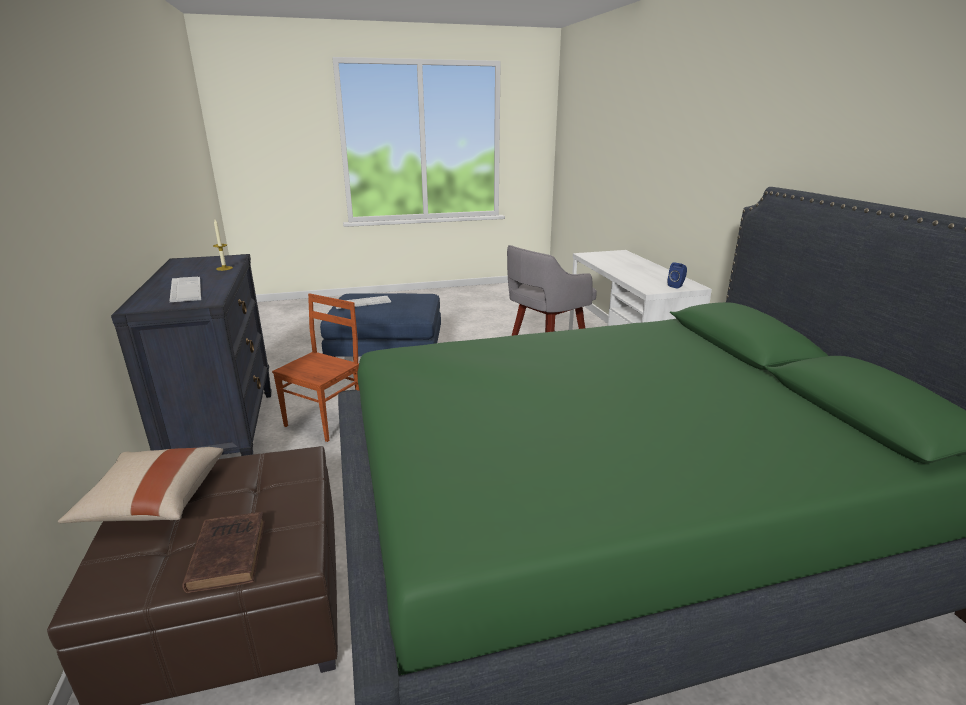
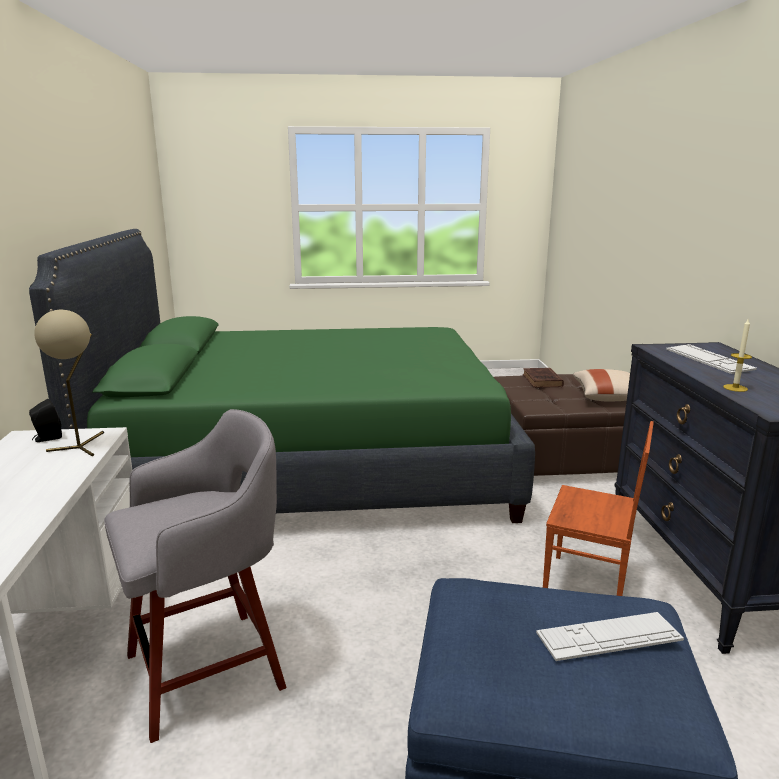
camera: 170 degrees left, 5 degrees down
brown chair [272,293,360,442] -> brown chair turned 105 degrees counterclockwise [543,421,654,596]
blue speaker [668,262,687,289] -> black speaker [29,399,62,442]
none -> beige table lamp [34,310,104,456]

